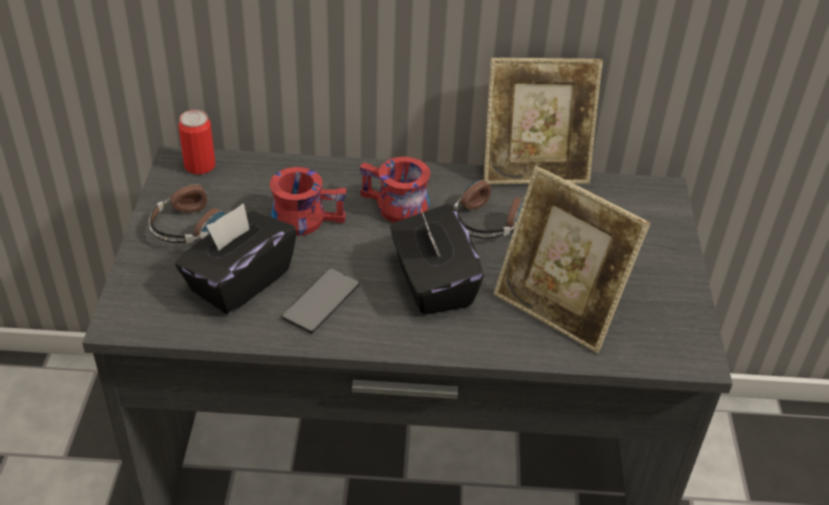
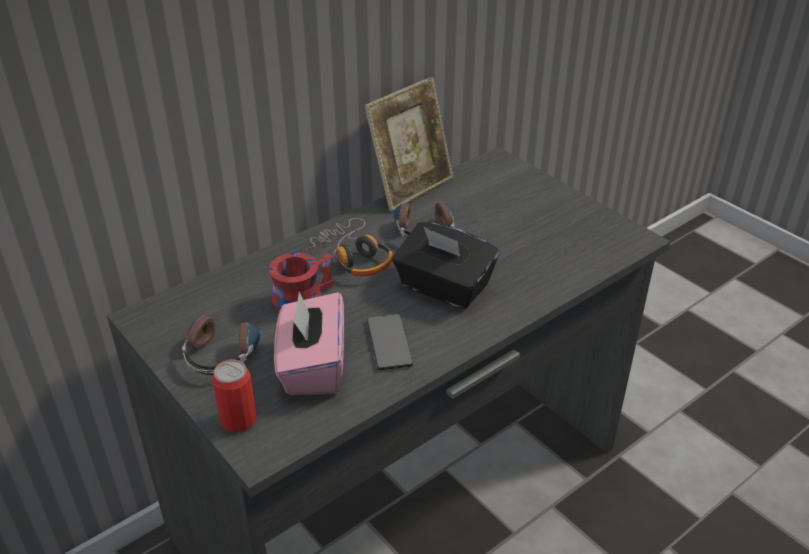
camera: 40 degrees left, 5 degrees down
black tissue box [175,203,297,315] -> pink tissue box [274,292,344,395]
can [178,110,215,175] -> can moved to [212,360,257,432]
red mug [360,157,430,223] -> headphones [306,218,393,277]
picture frame [493,166,650,353] -> none

